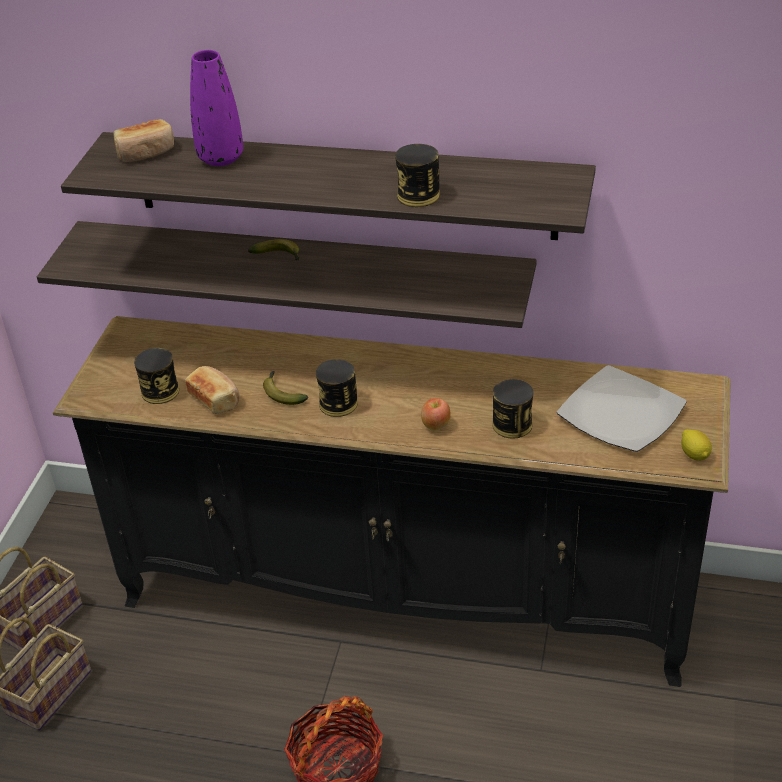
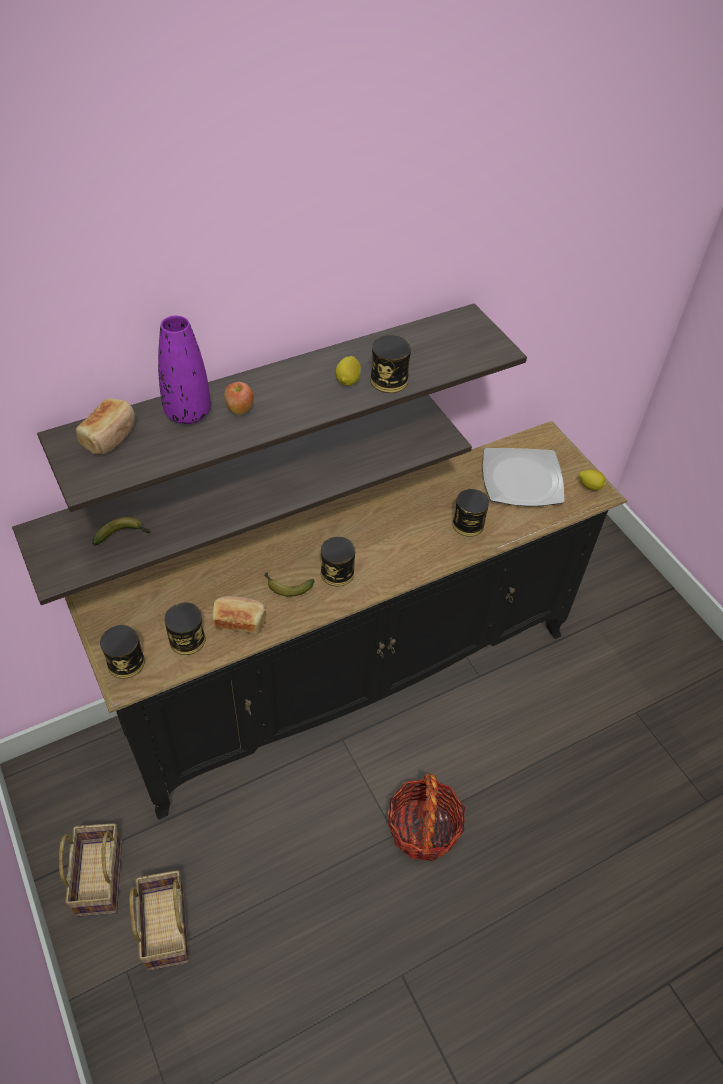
camera: 45 degrees left, 10 degrees up
banana [248,239,299,260] -> banana moved to [92,517,150,546]
apple [421,398,451,431] -> apple moved to [224,382,254,415]
none -> can [100,625,145,679]
none -> lemon [335,356,361,386]

